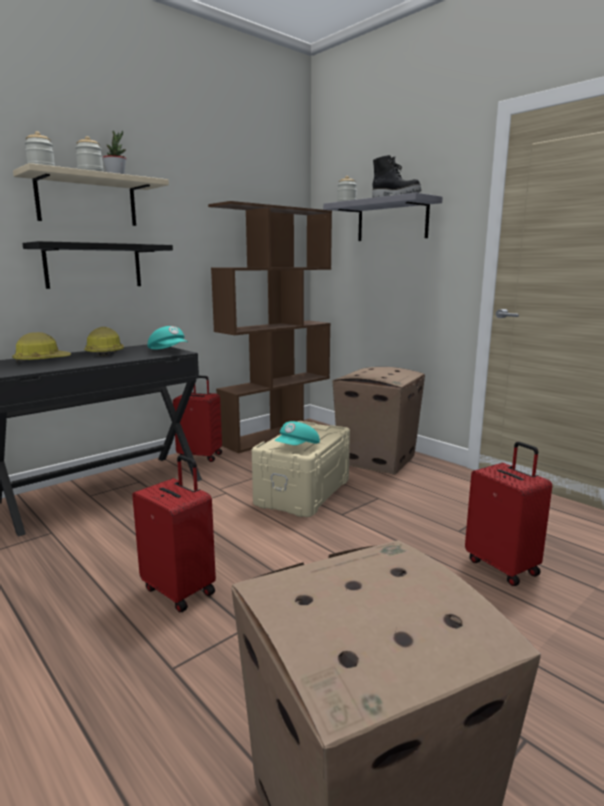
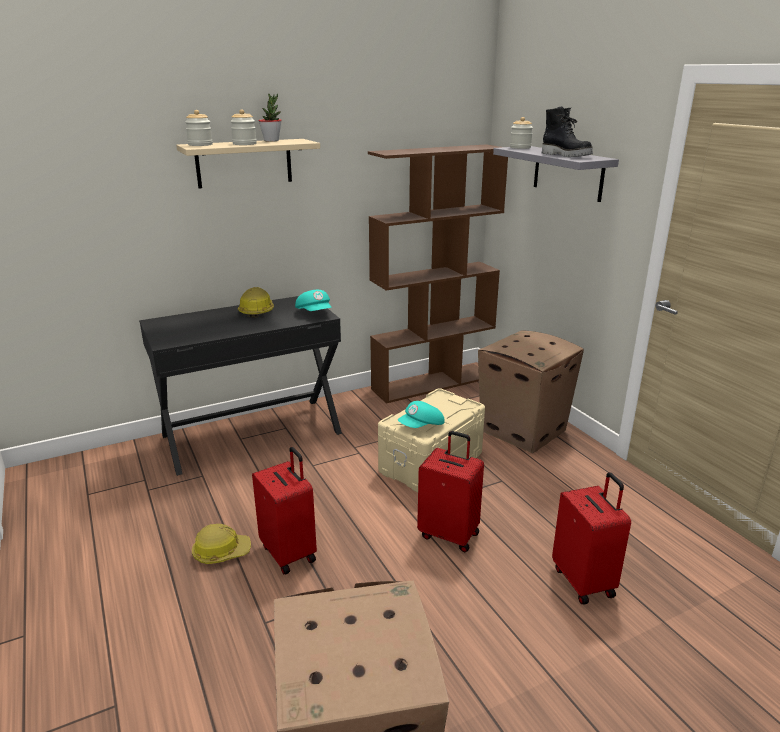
camera: 15 degrees right, 10 degrees up
hard hat [12,332,71,363] -> hard hat moved to [192,524,251,564]
black shelf [22,241,173,289] -> none
red suitcase [173,376,222,462] -> red suitcase moved to [417,431,484,552]

